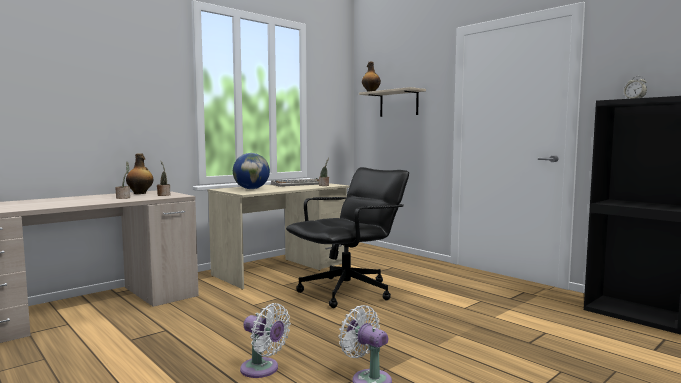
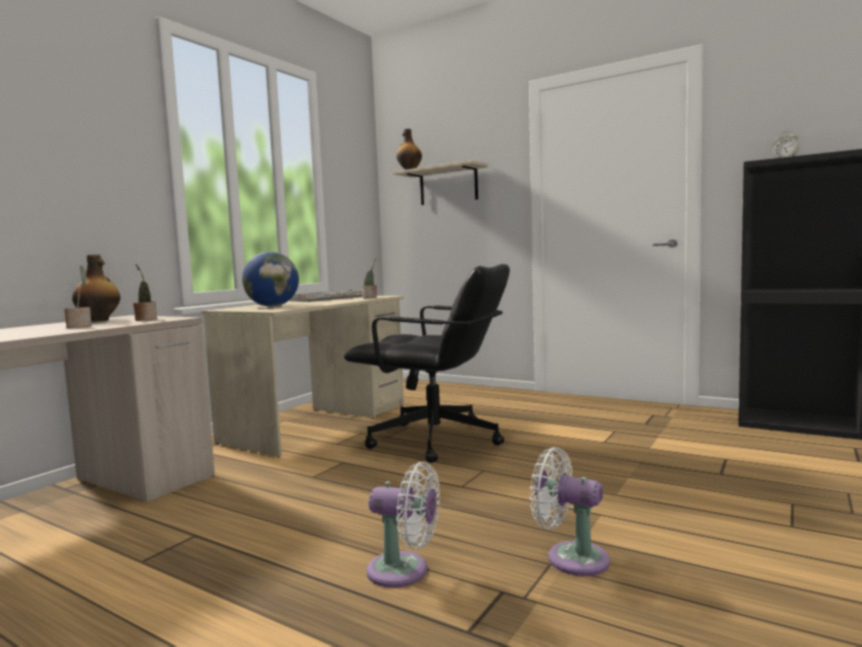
camera: 15 degrees left, 0 degrees up
black office chair [286,167,409,308] -> black office chair turned 75 degrees clockwise [344,264,510,463]

